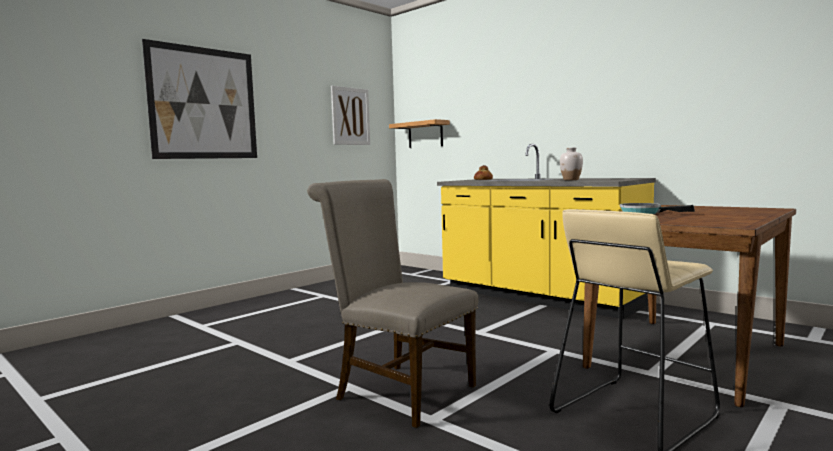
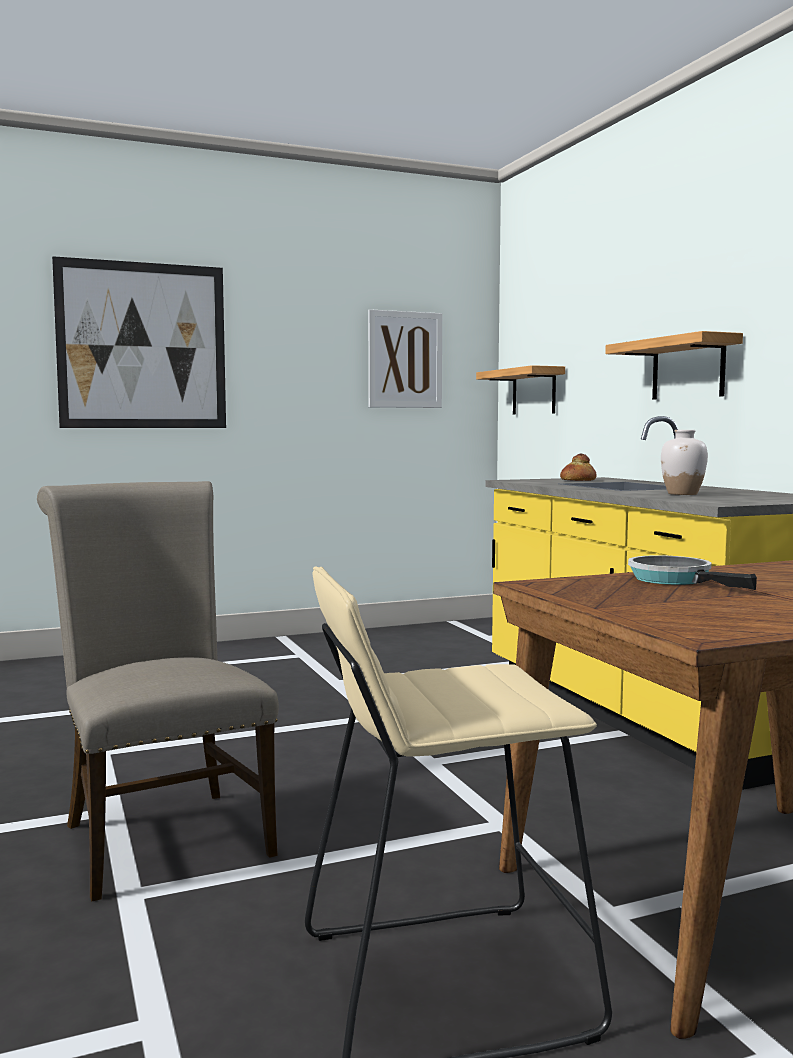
camera: 25 degrees right, 0 degrees up
none -> shelf [605,331,743,400]

